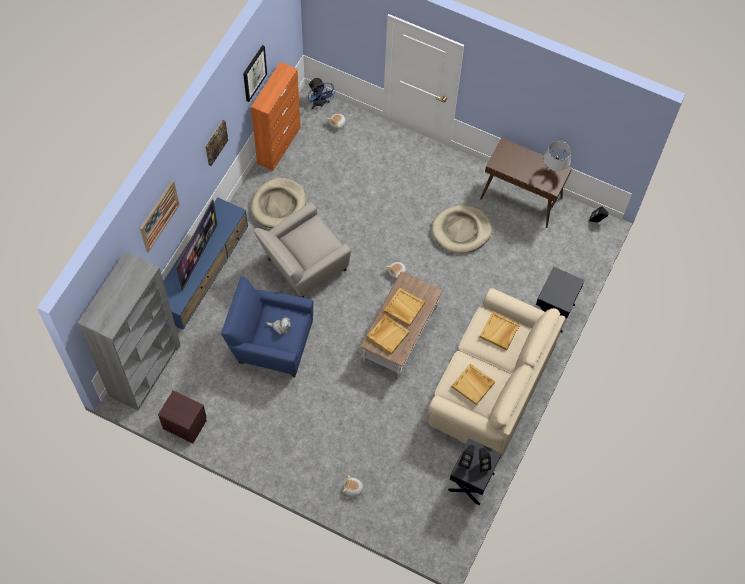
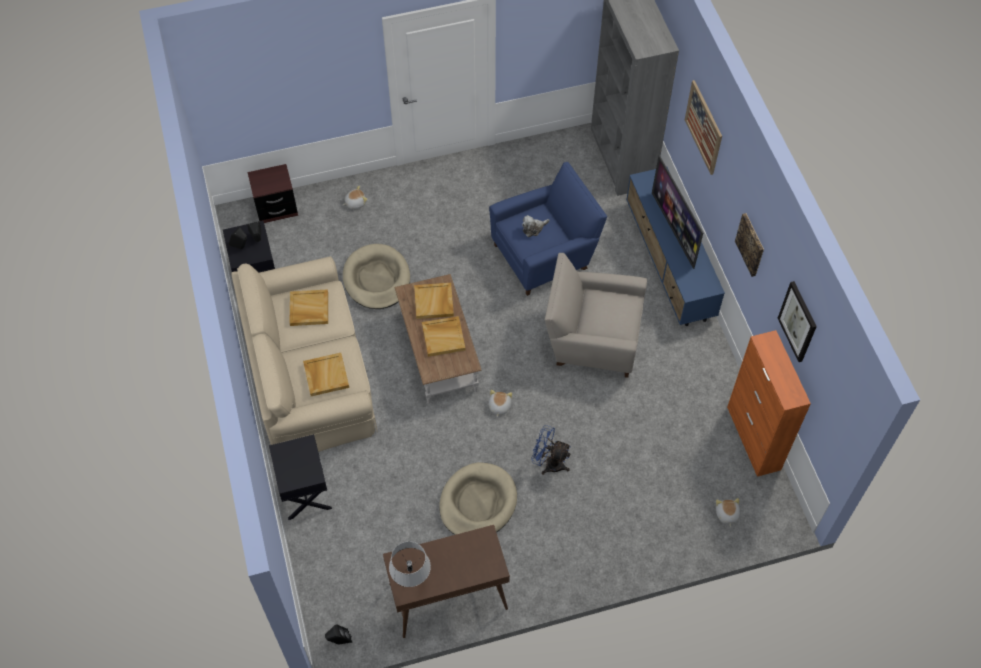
camera: 140 degrees right, 5 degrees down
brown nightstand [158,390,207,444] -> brown nightstand moved to [248,164,298,223]
beige dog bed [251,178,306,228] -> beige dog bed moved to [343,244,410,309]
beige armchair [253,202,351,297] -> beige armchair turned 90 degrees counterclockwise [545,253,647,378]
blue fan [308,77,336,109] -> blue fan moved to [531,425,571,475]

